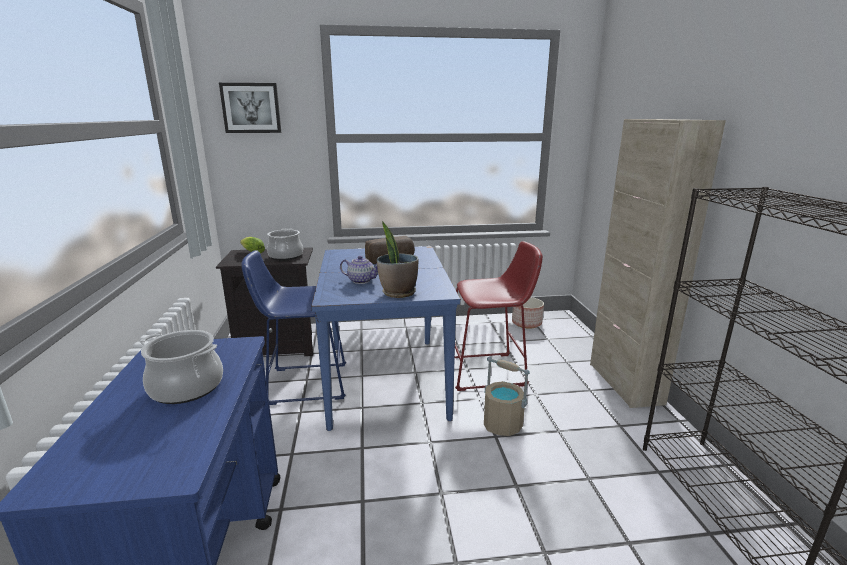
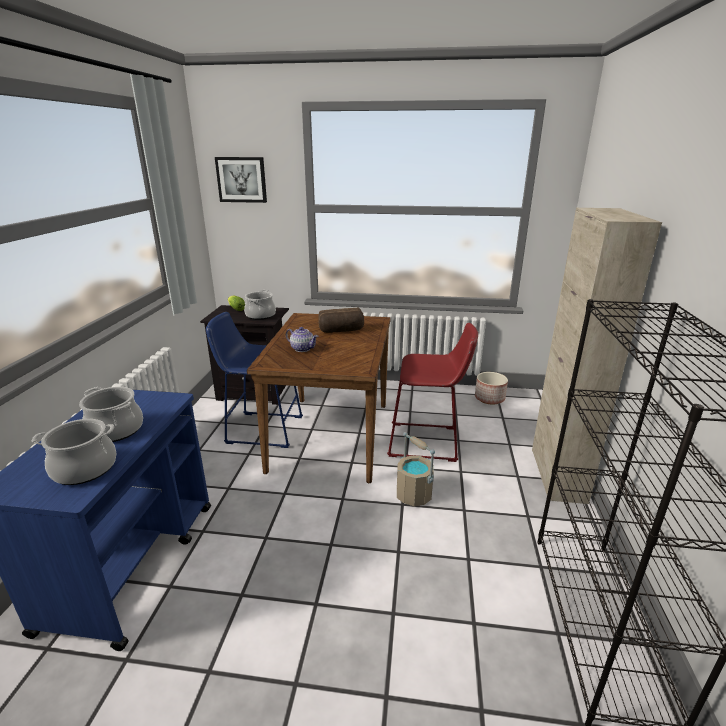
camera: 15 degrees right, 5 degrees up
blue dining table [311,246,461,431] -> brown dining table [247,313,391,483]
potted plant [377,221,419,298] -> none
none -> cooking pot [31,419,117,485]

